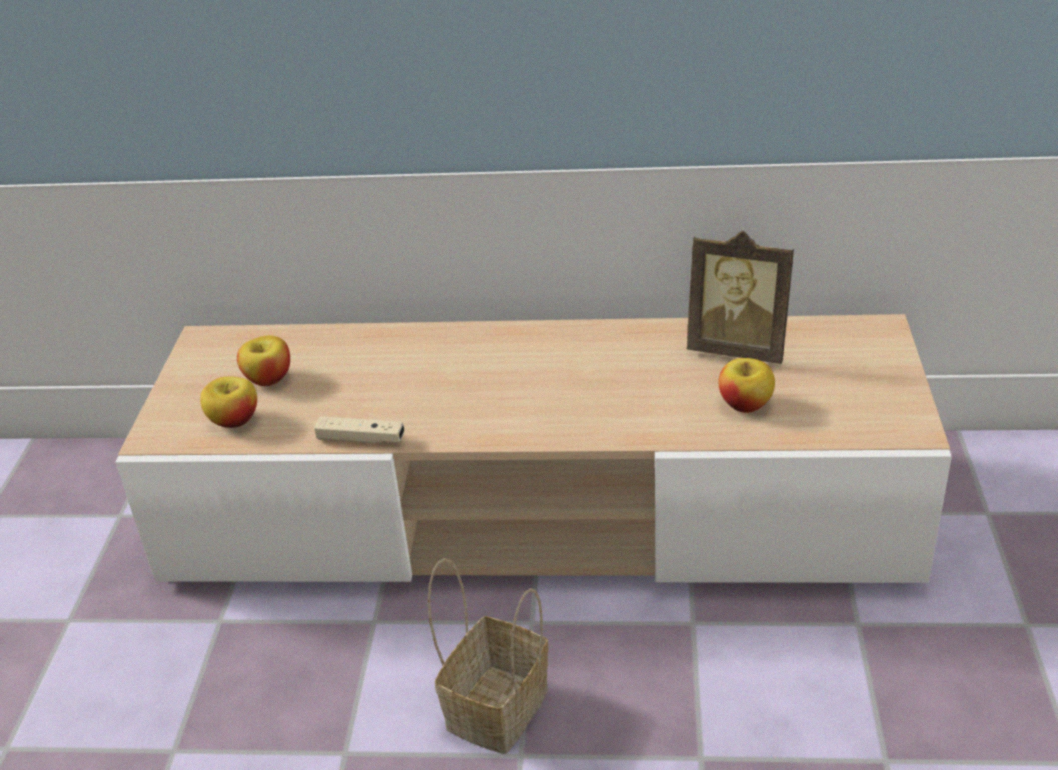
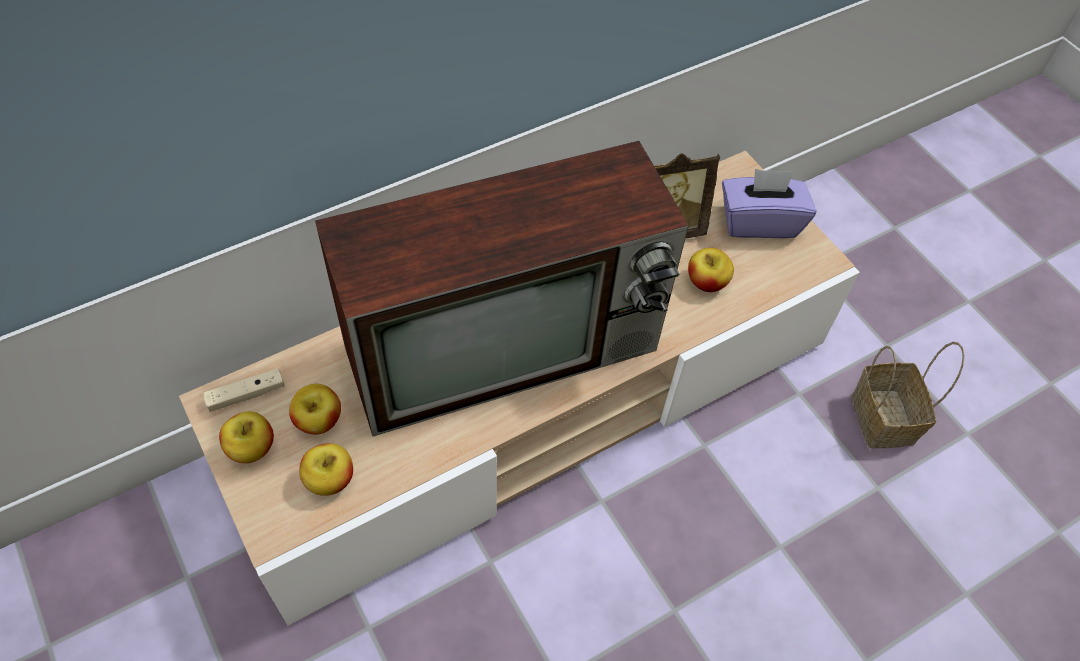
camera: 40 degrees left, 20 degrees up
beige game controller [314,416,404,443] -> beige game controller moved to [203,368,285,412]
basket [428,558,548,754] -> basket moved to [852,342,965,448]
none -> apple [219,411,274,463]
none -> television [315,141,689,437]
none -> purple tissue box [722,169,817,238]

